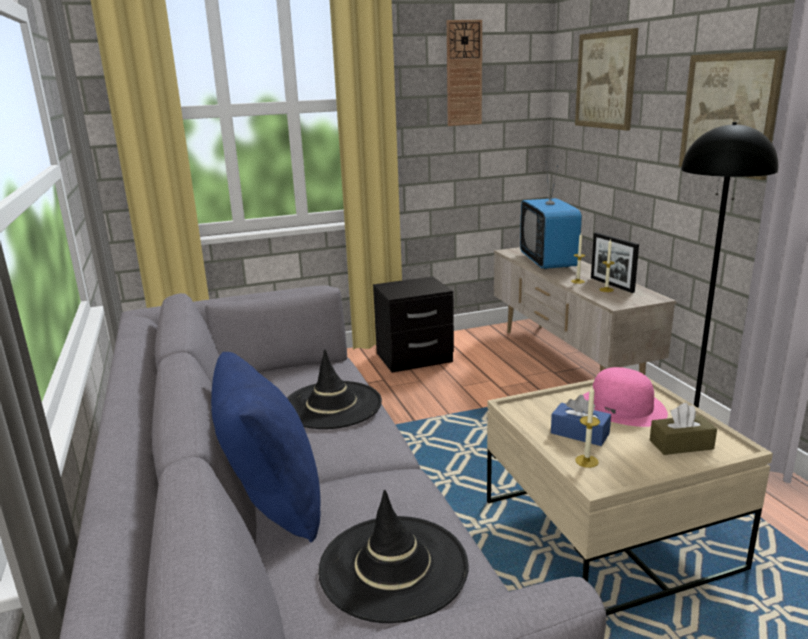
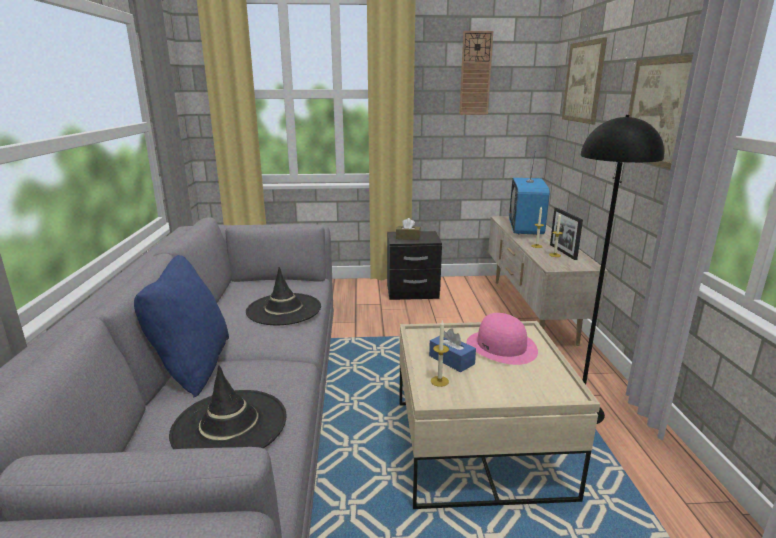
camera: 15 degrees right, 0 degrees up
brown tissue box [650,403,717,455] -> brown tissue box moved to [396,218,421,240]

